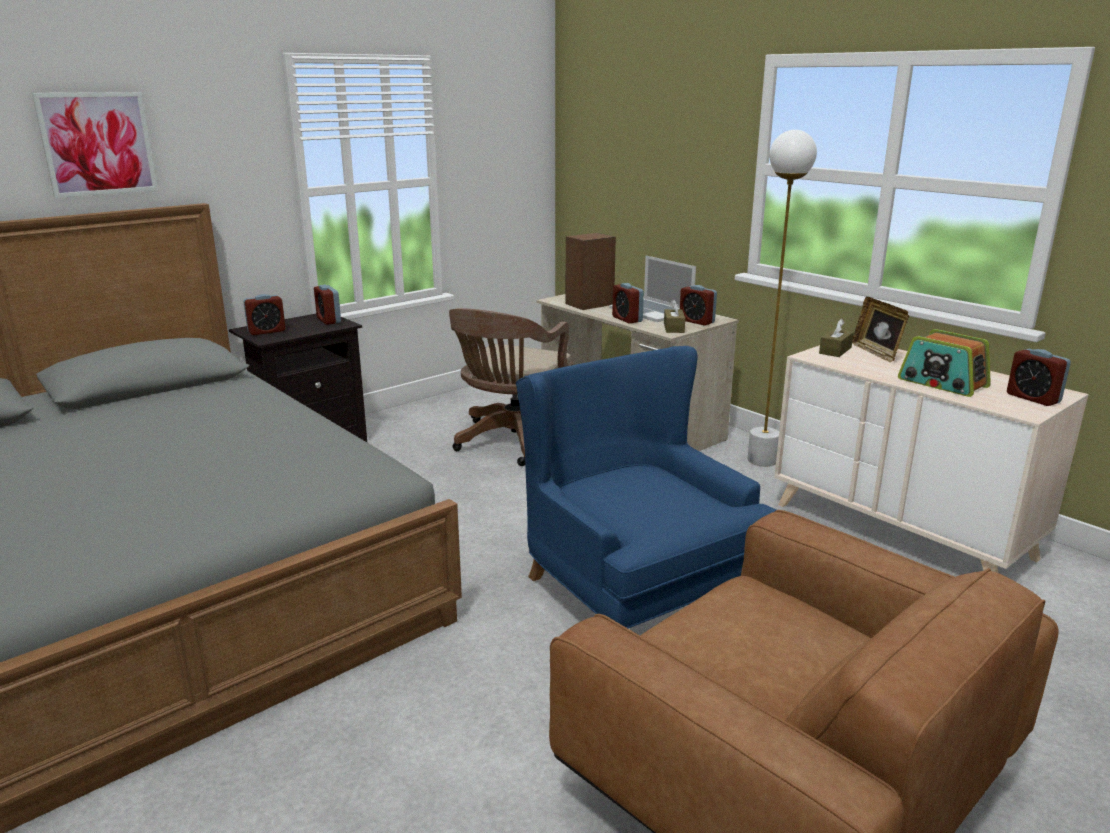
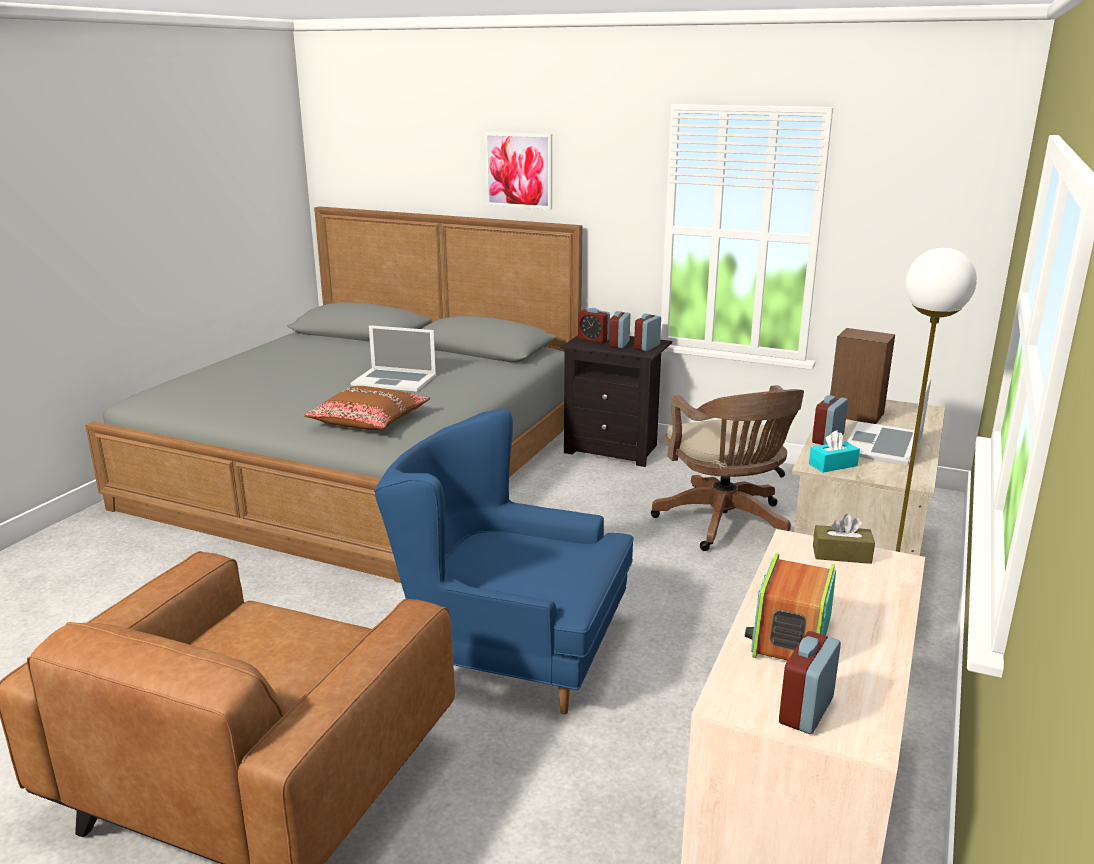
camera: 65 degrees right, 0 degrees up
brown office chair [449,308,574,466] -> brown office chair turned 105 degrees counterclockwise [651,385,804,551]
blue armchair [516,346,776,629] -> blue armchair turned 105 degrees counterclockwise [374,409,634,714]
brown tissue box [664,299,685,333] -> turquoise tissue box [809,430,860,472]
alarm clock [680,285,717,326] -> alarm clock moved to [609,311,630,348]
picture frame [852,297,909,363] -> none
none -> brown pillow [304,386,430,430]
none -> laptop [351,325,436,392]

